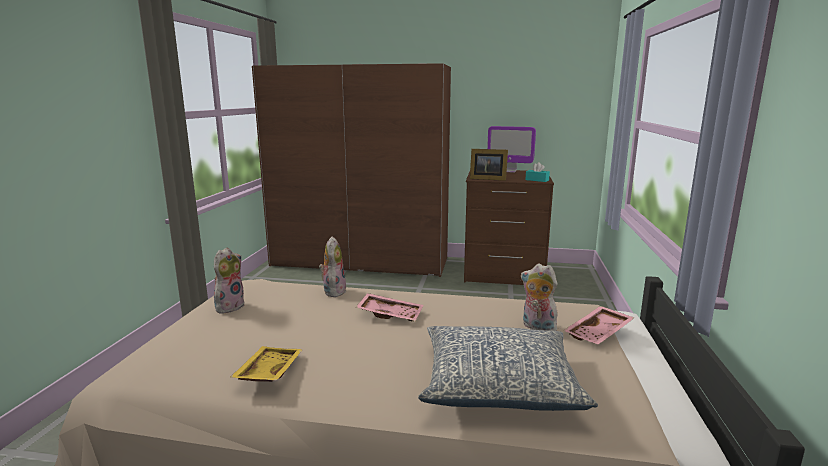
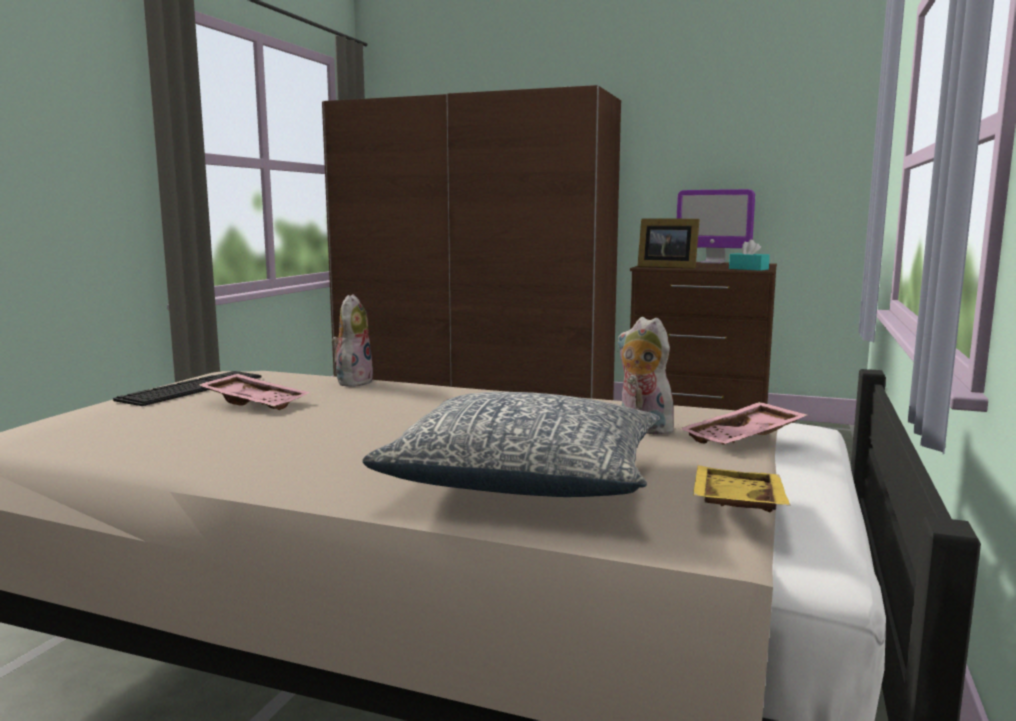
camera: 10 degrees right, 5 degrees down
plush toy [214,248,245,314] -> keyboard [113,371,261,406]
yellow tray [230,346,303,382] -> yellow tray moved to [693,466,791,513]
pink tray [356,293,423,322] -> pink tray moved to [199,374,310,410]

